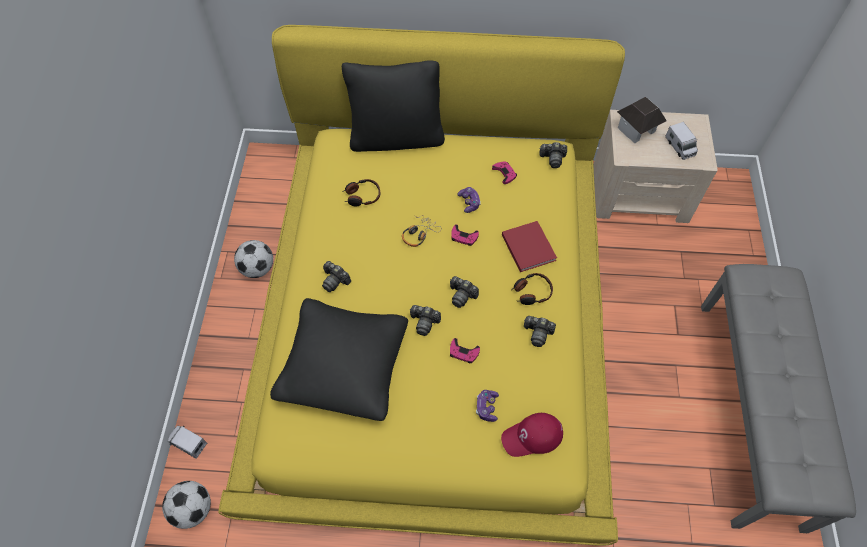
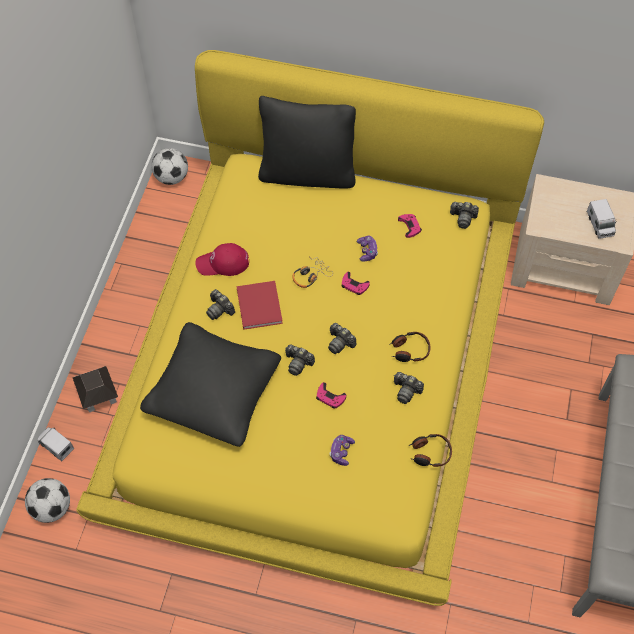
camera: 10 degrees right, 0 degrees up
football [234,240,273,278] -> football moved to [151,148,188,185]
headphones [342,179,380,206] -> headphones moved to [409,434,452,467]
red cap [501,413,563,457] -> red cap moved to [195,243,249,276]
red book [502,221,557,272] -> red book moved to [236,281,283,330]
toy house [617,97,667,143] -> toy house moved to [72,366,118,412]

